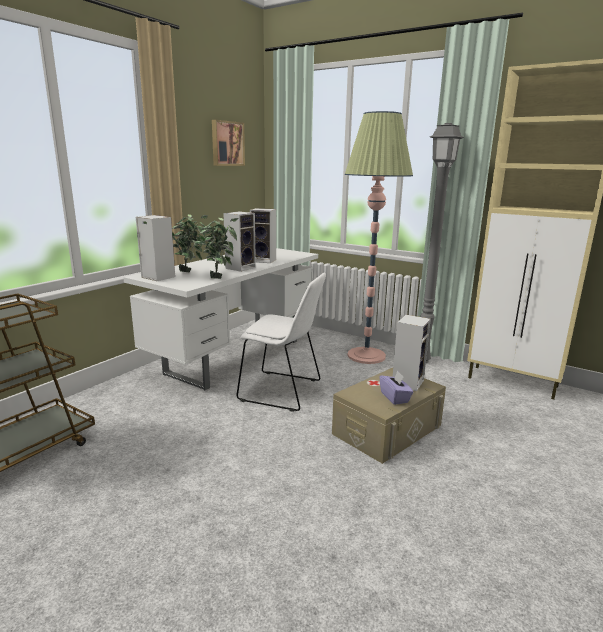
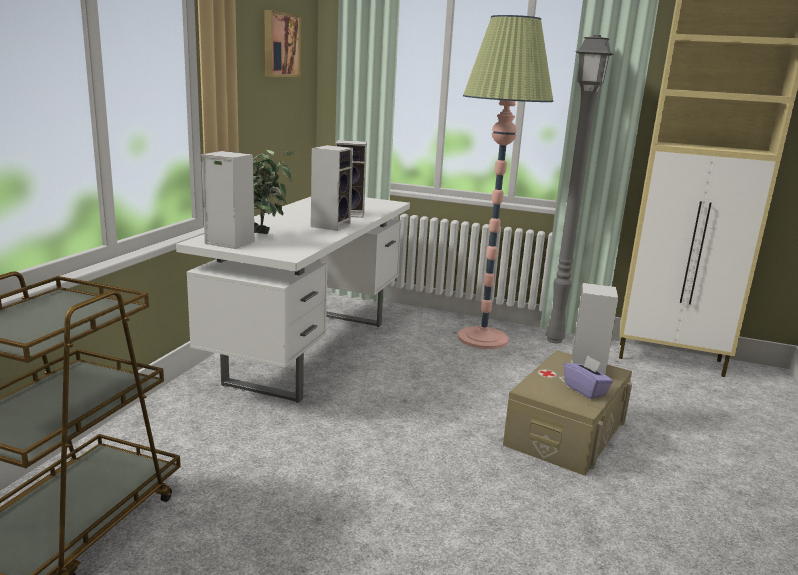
camera: 15 degrees left, 0 degrees up
potted plant [195,218,238,279] -> none
white chair [236,273,326,412] -> none

